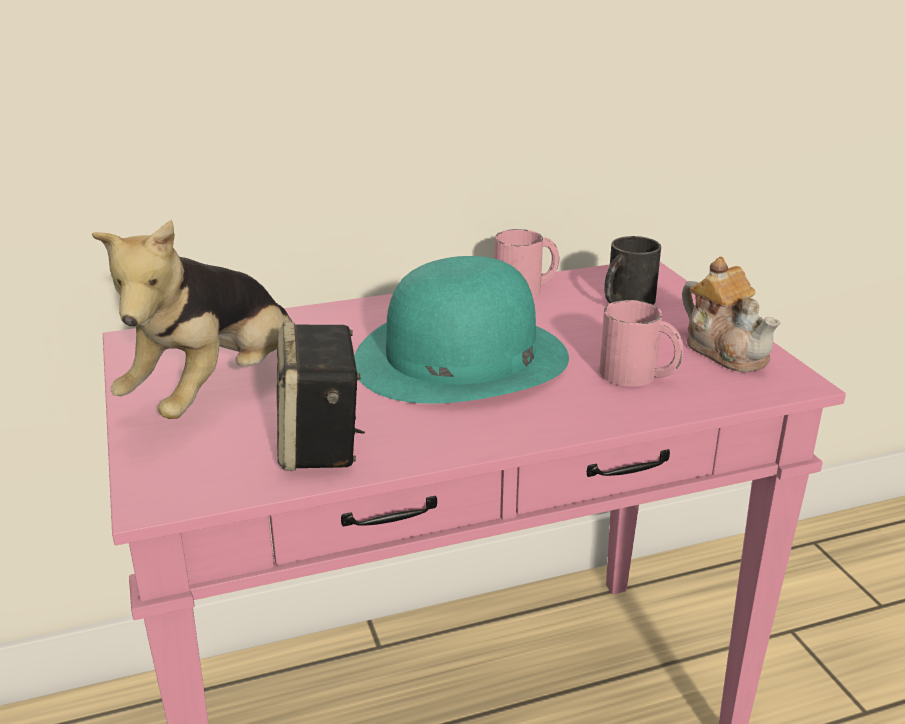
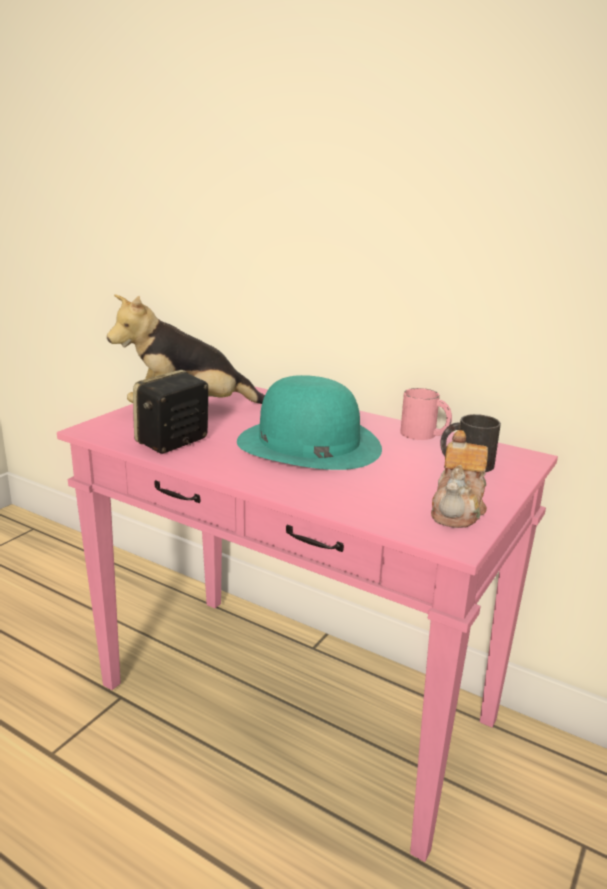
camera: 50 degrees right, 5 degrees down
pink mug [599,300,684,387] -> none

